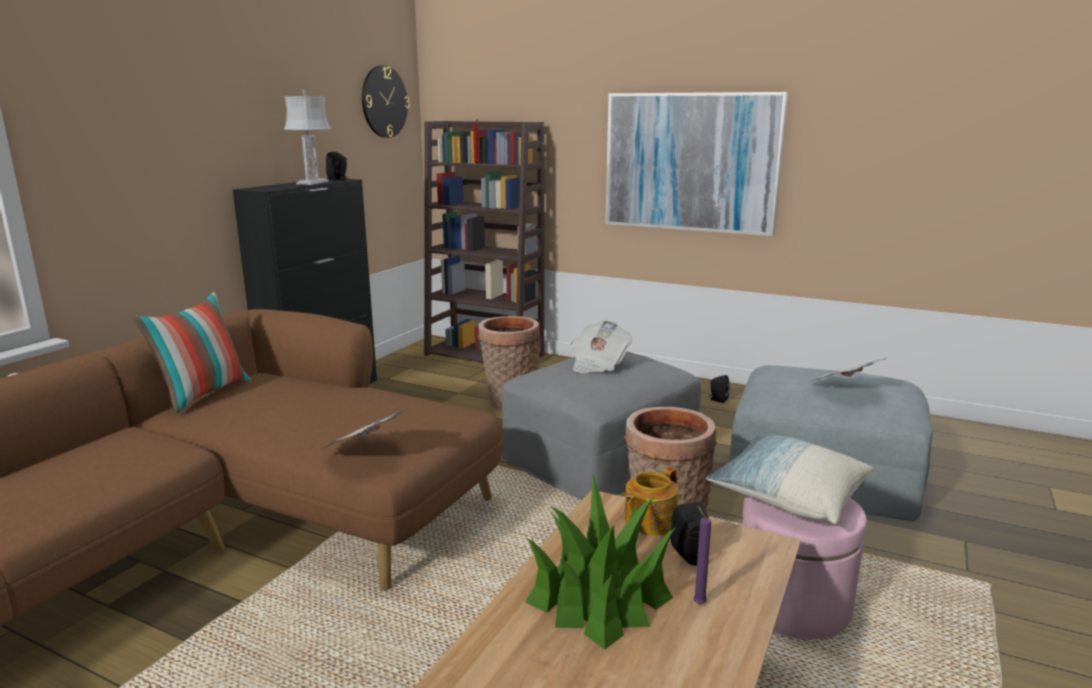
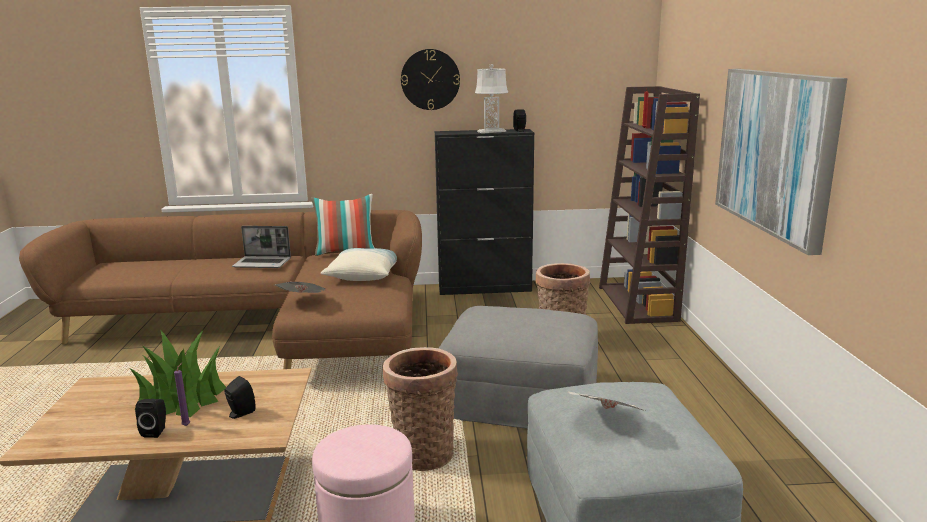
camera: 60 degrees right, 0 degrees up
wall clock [362,65,410,138] -> wall clock moved to [401,49,460,110]
newspaper [570,320,632,373] -> none
teapot [625,467,678,536] -> none
pillow [706,435,873,524] -> pillow moved to [321,248,397,281]
black speaker [709,375,730,403] -> black speaker moved to [135,399,166,438]
none -> laptop [232,226,291,268]

